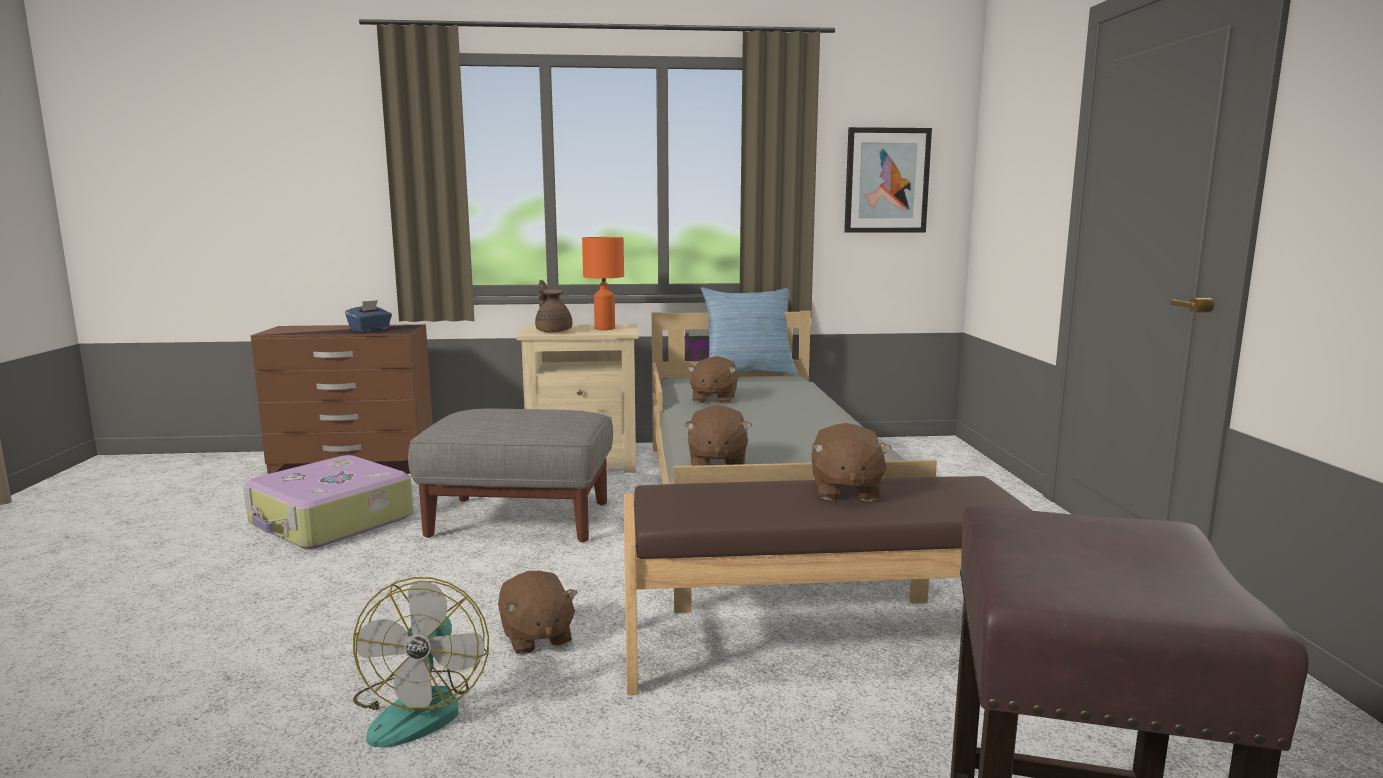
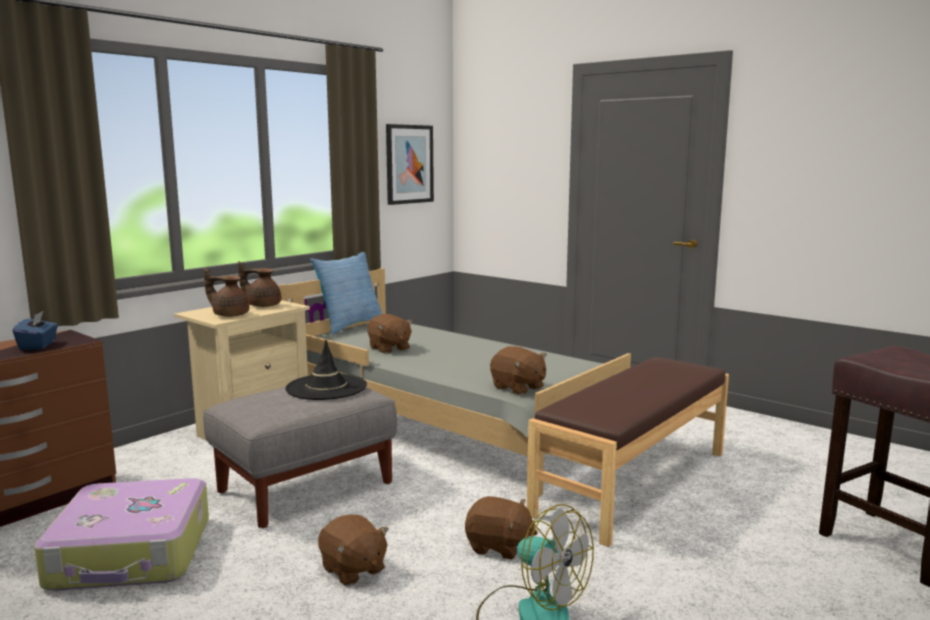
camera: 45 degrees left, 0 degrees up
orange table lamp [582,237,624,330] -> brown teapot [238,261,281,307]
brown plush toy [811,423,892,501] -> brown plush toy moved to [318,515,389,586]
none -> black hat [285,340,367,400]

